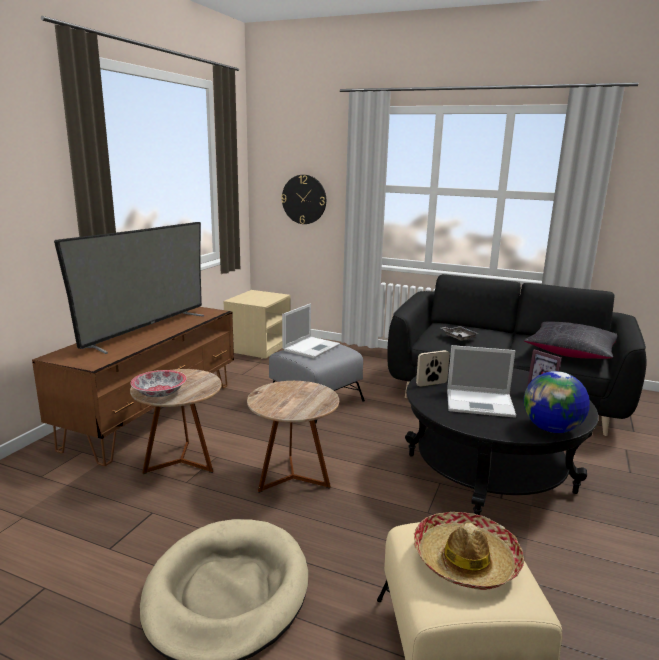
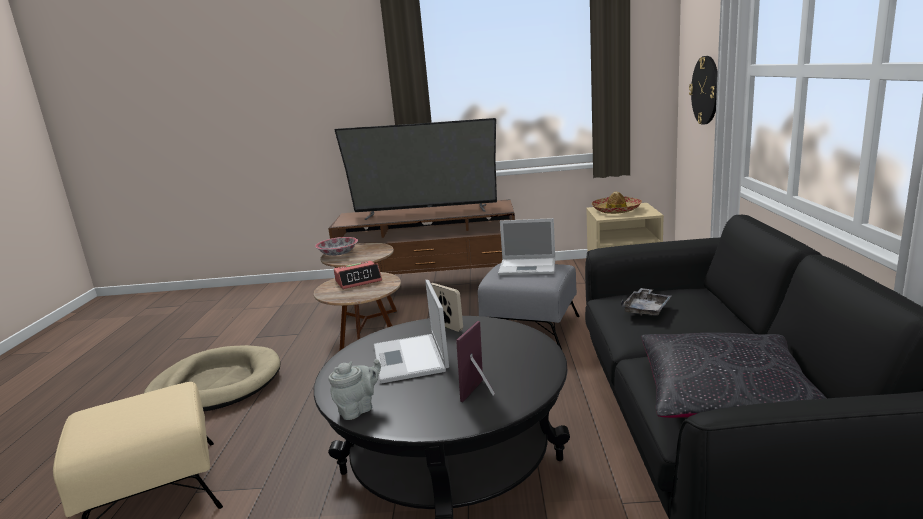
camera: 70 degrees right, 0 degrees up
hat [414,512,524,590] -> hat moved to [592,192,642,214]
globe [524,371,590,433] -> grey teapot [328,359,381,420]
none -> alarm clock [334,261,382,289]

